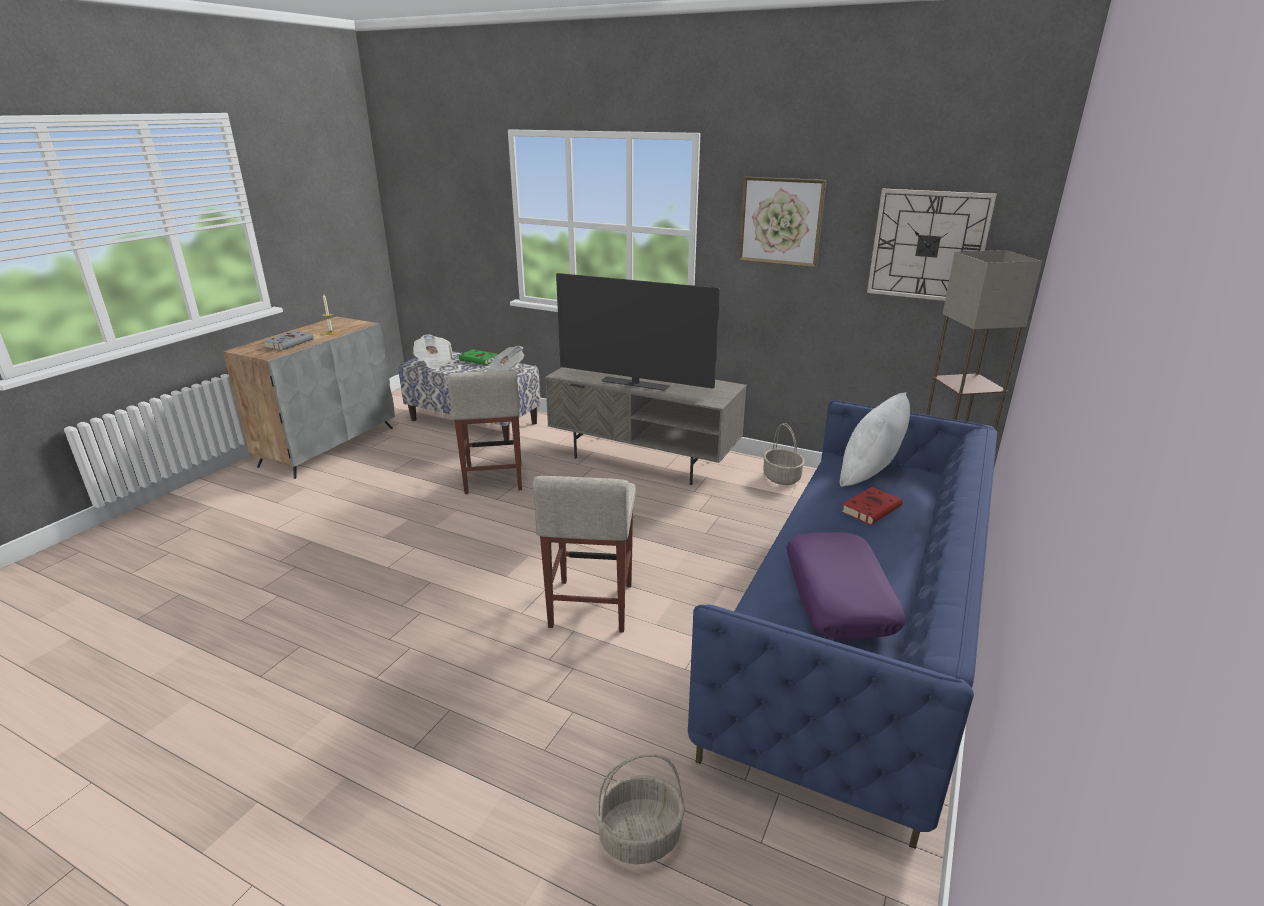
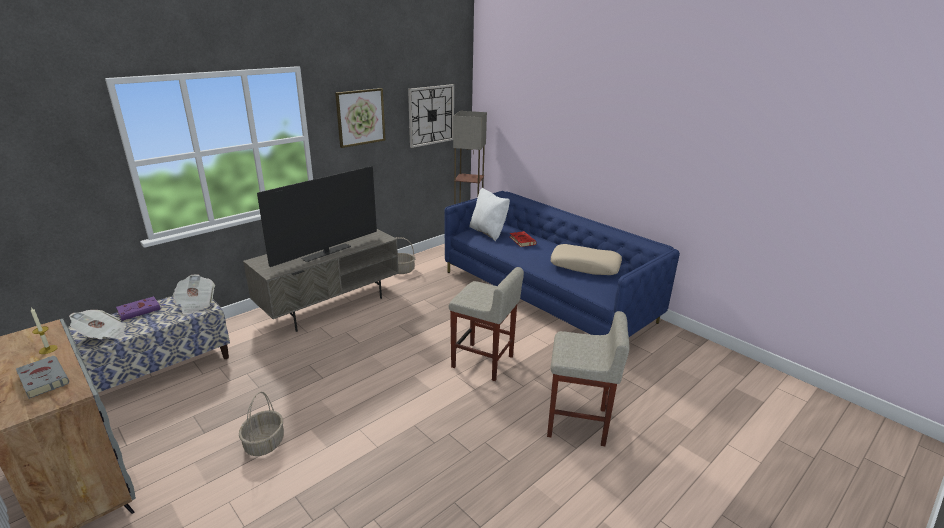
camera: 70 degrees left, 0 degrees up
beige stool [447,370,522,494] -> beige stool moved to [547,311,629,446]
green book [459,349,498,365] -> purple book [116,296,166,321]
basket [595,754,685,864] -> basket moved to [239,392,284,456]
purple pillow [786,532,906,639] -> beige pillow [551,244,622,275]

